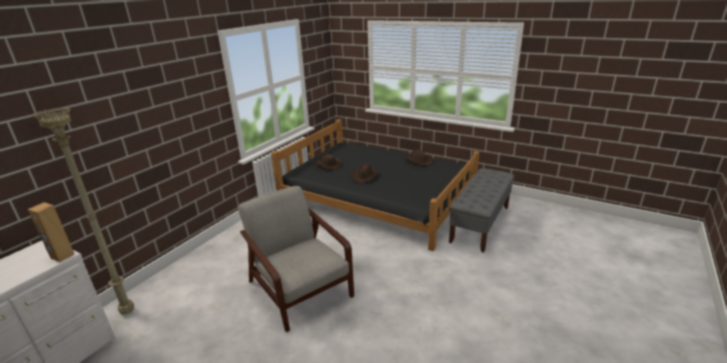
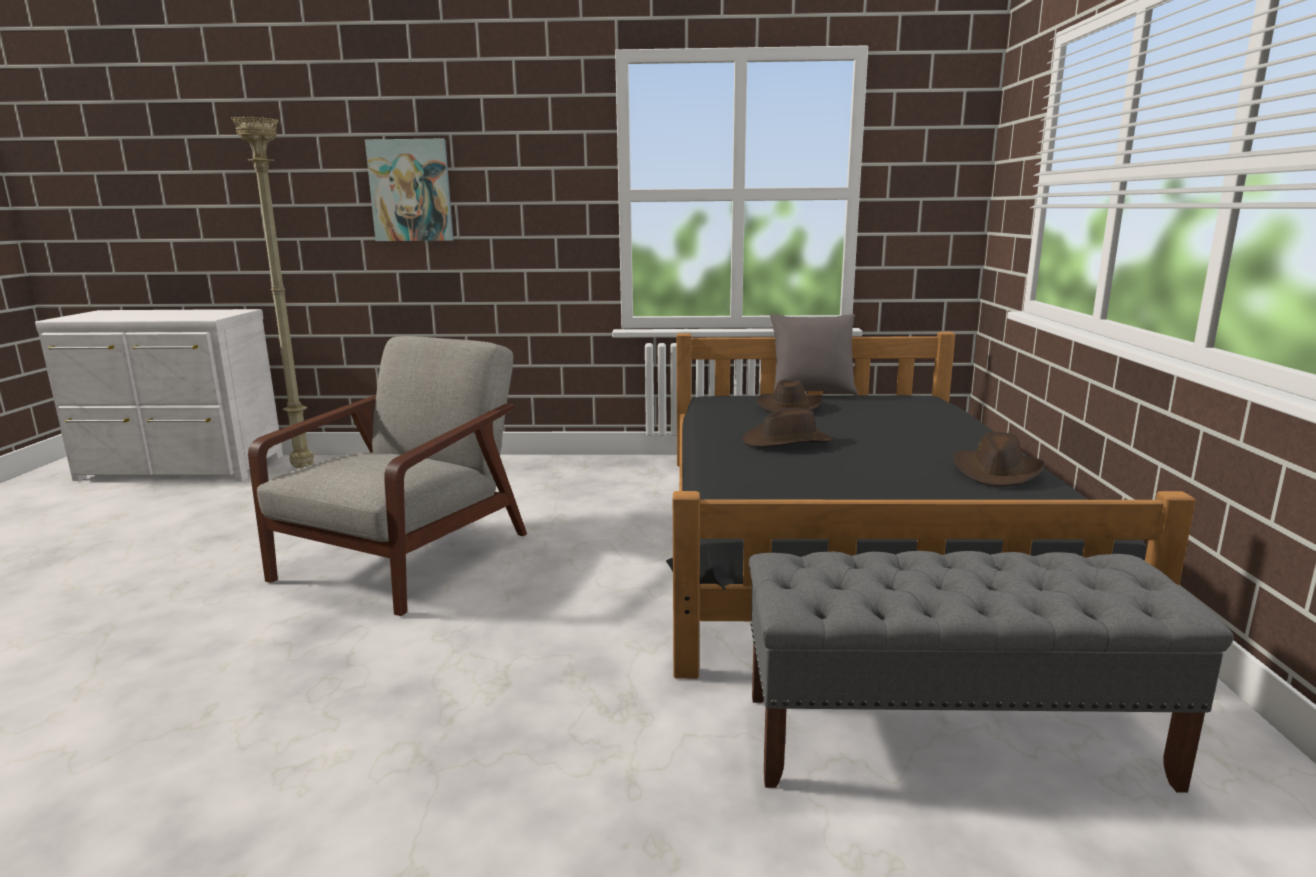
camera: 60 degrees right, 10 degrees down
brown speaker [28,202,75,262] -> none
none -> picture [365,139,453,241]
none -> grey pillow [770,314,858,395]

